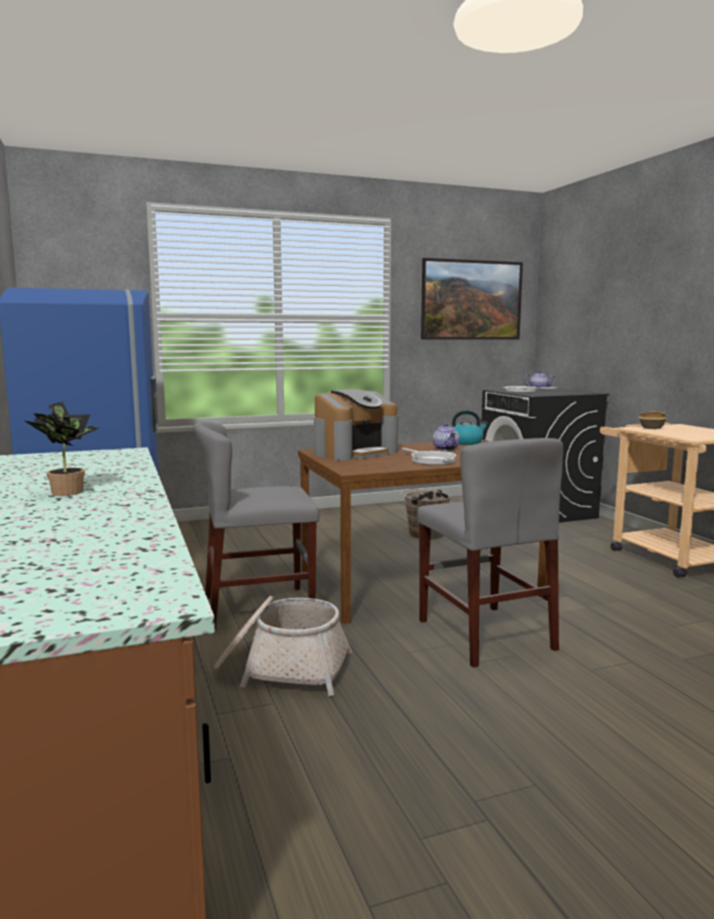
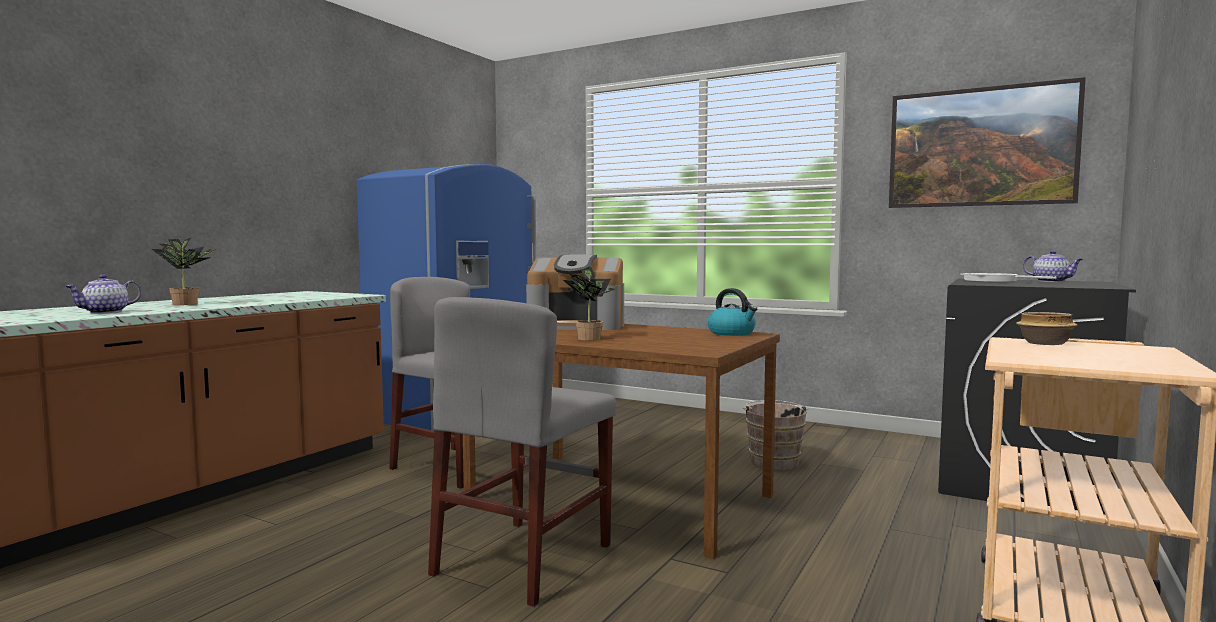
camera: 50 degrees right, 5 degrees down
basket [214,596,352,696] -> none
frying pan [401,448,456,465] -> potted plant [563,267,616,341]
teapot [433,423,460,451] -> teapot moved to [65,274,141,314]

